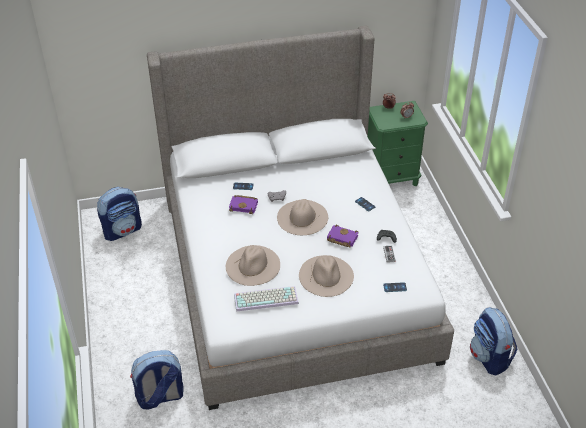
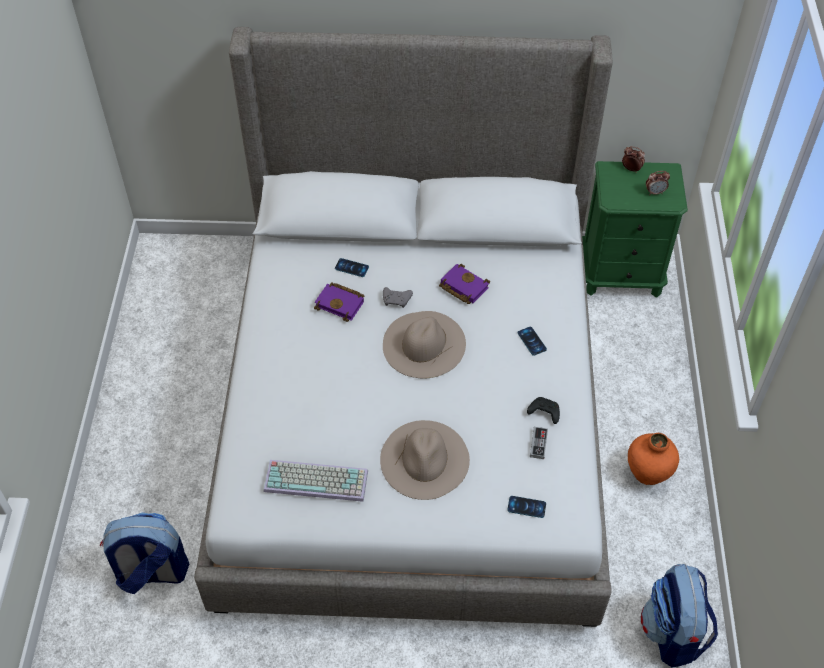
camera: 15 degrees right, 10 degrees up
backpack [97,187,142,241] -> none
beige hat [226,245,280,286] -> none
purple book [327,225,359,247] -> purple book moved to [439,264,490,304]
none -> orange vase [628,433,679,485]

